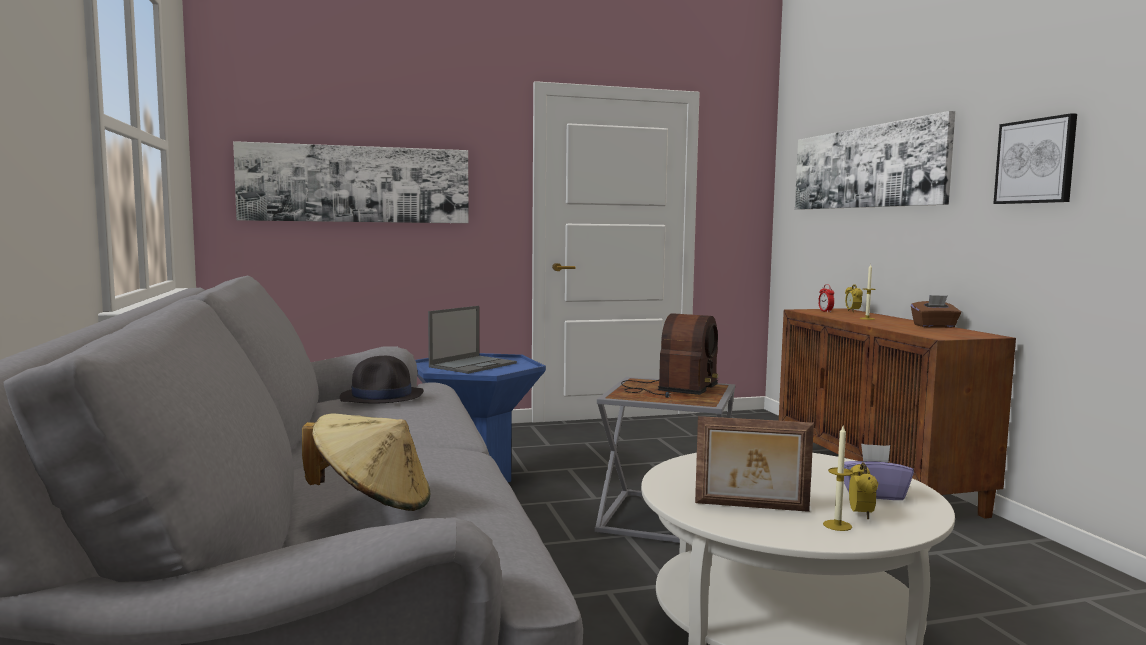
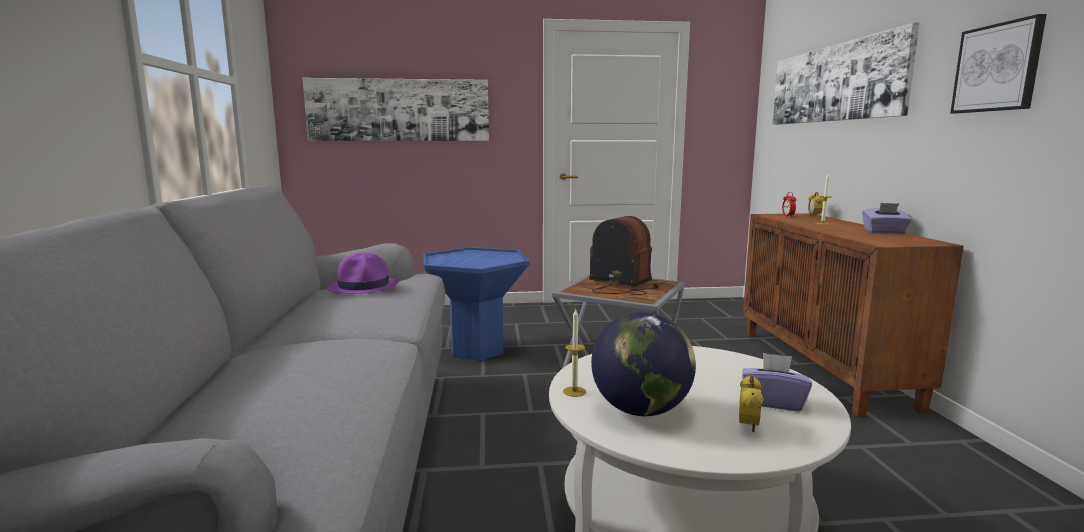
camera: 10 degrees right, 5 degrees up
beige hat [302,414,430,511] -> none
black hat [340,356,424,403] -> purple hat [328,253,399,294]
laptop [428,306,517,374] -> none
radio [621,313,718,398] -> radio turned 90 degrees counterclockwise [589,216,658,295]
picture frame [695,416,814,512] -> globe [591,312,696,416]
candle [823,426,853,531] -> candle moved to [563,309,586,397]
brown tissue box [911,295,961,328] -> purple tissue box [862,203,912,234]

